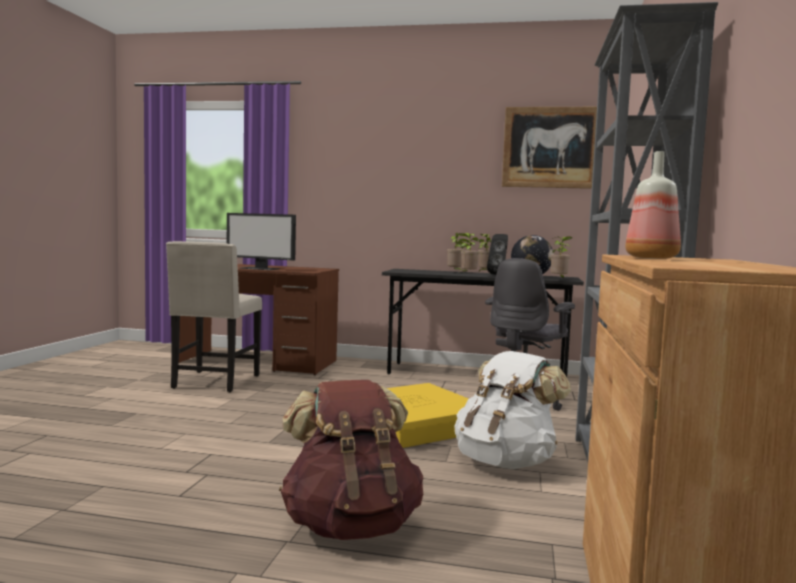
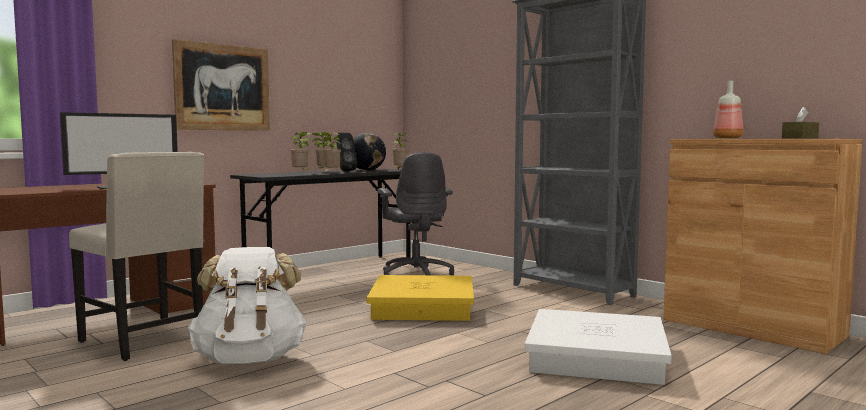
camera: 55 degrees left, 0 degrees up
brown backpack [279,380,423,540] -> white storage box [525,309,671,385]
white backpack [454,351,571,469] -> white backpack moved to [188,247,307,364]
picture [502,107,597,189] -> picture moved to [172,39,270,131]
none -> brown tissue box [782,106,819,139]

